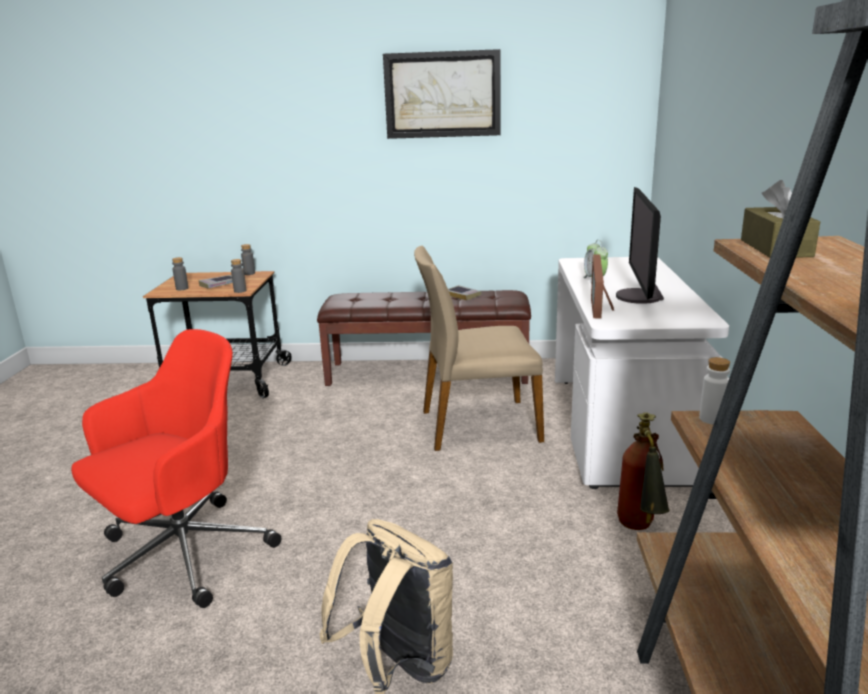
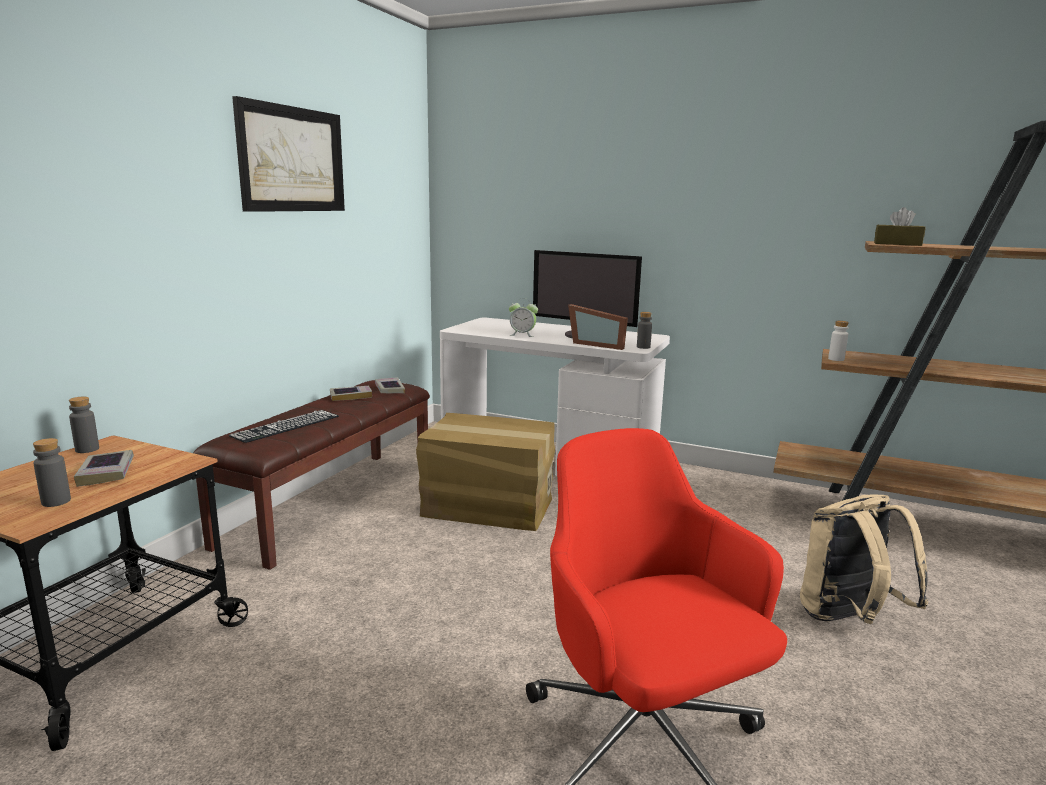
camera: 70 degrees left, 5 degrees down
grey bottle [231,259,246,293] -> grey bottle moved to [637,312,652,349]
beige chair [414,246,544,451] -> cardboard box [416,413,555,531]
fire extinguisher [617,412,669,530] -> none
none -> keyboard [229,410,339,443]
none -> book [375,377,405,393]

